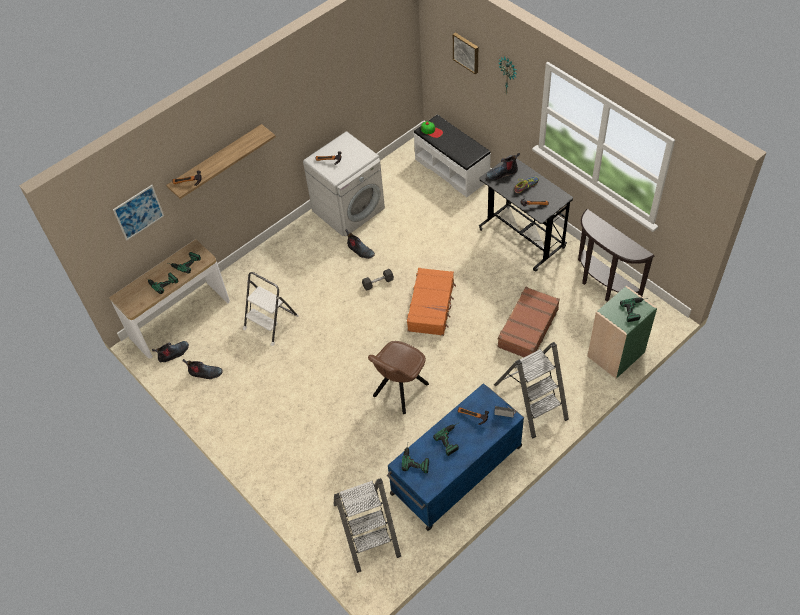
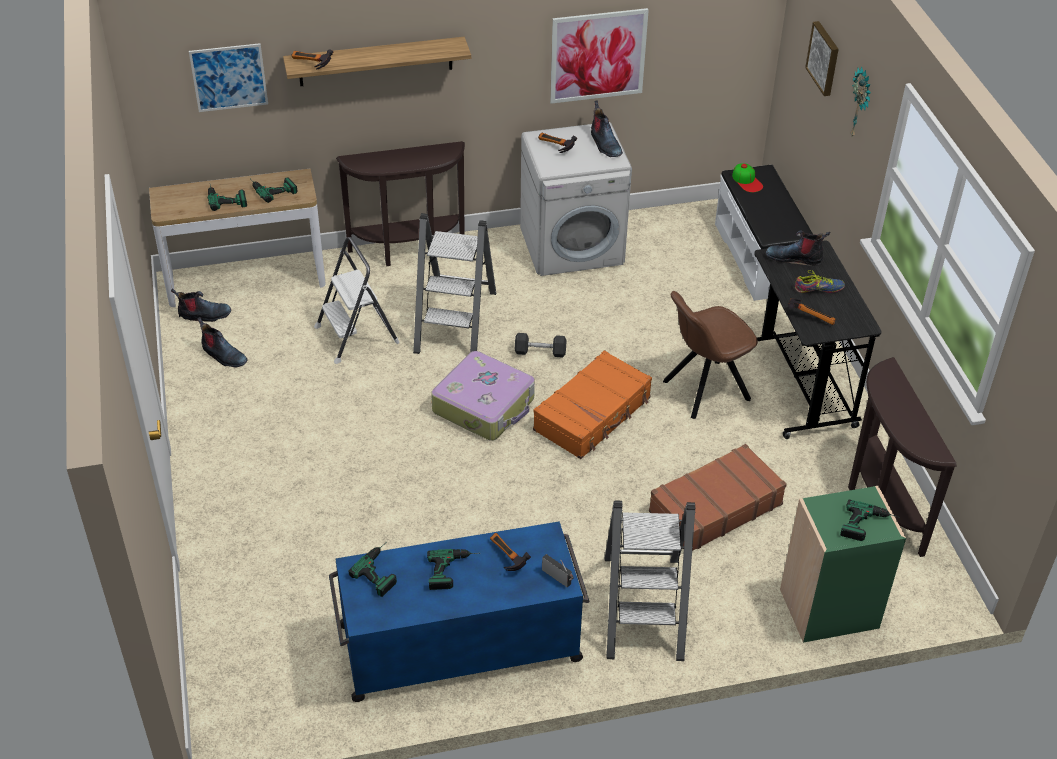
camera: 25 degrees right, 10 degrees down
grey step ladder [333,478,401,573] -> grey step ladder moved to [413,213,497,354]
boot [345,229,375,259] -> boot moved to [591,100,623,157]
brown chair [368,341,429,414] -> brown chair moved to [663,291,758,419]
none -> brown console table [336,141,465,266]
none -> suitcase [431,351,535,440]
none -> picture [550,8,649,104]

